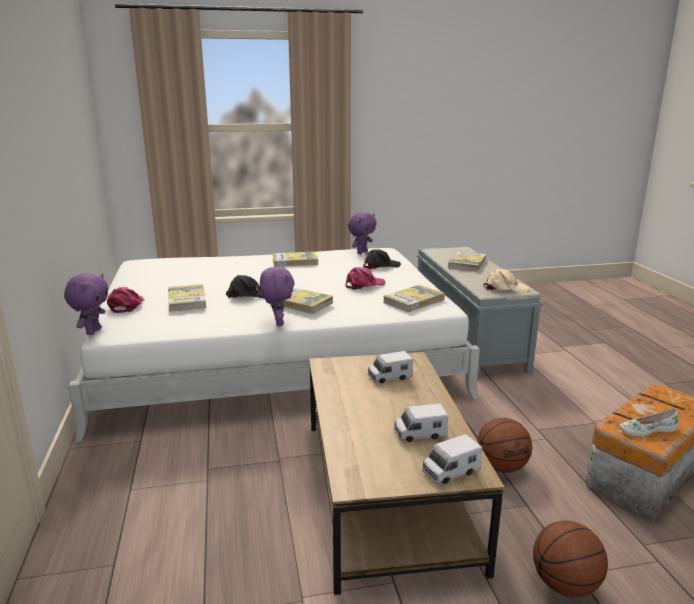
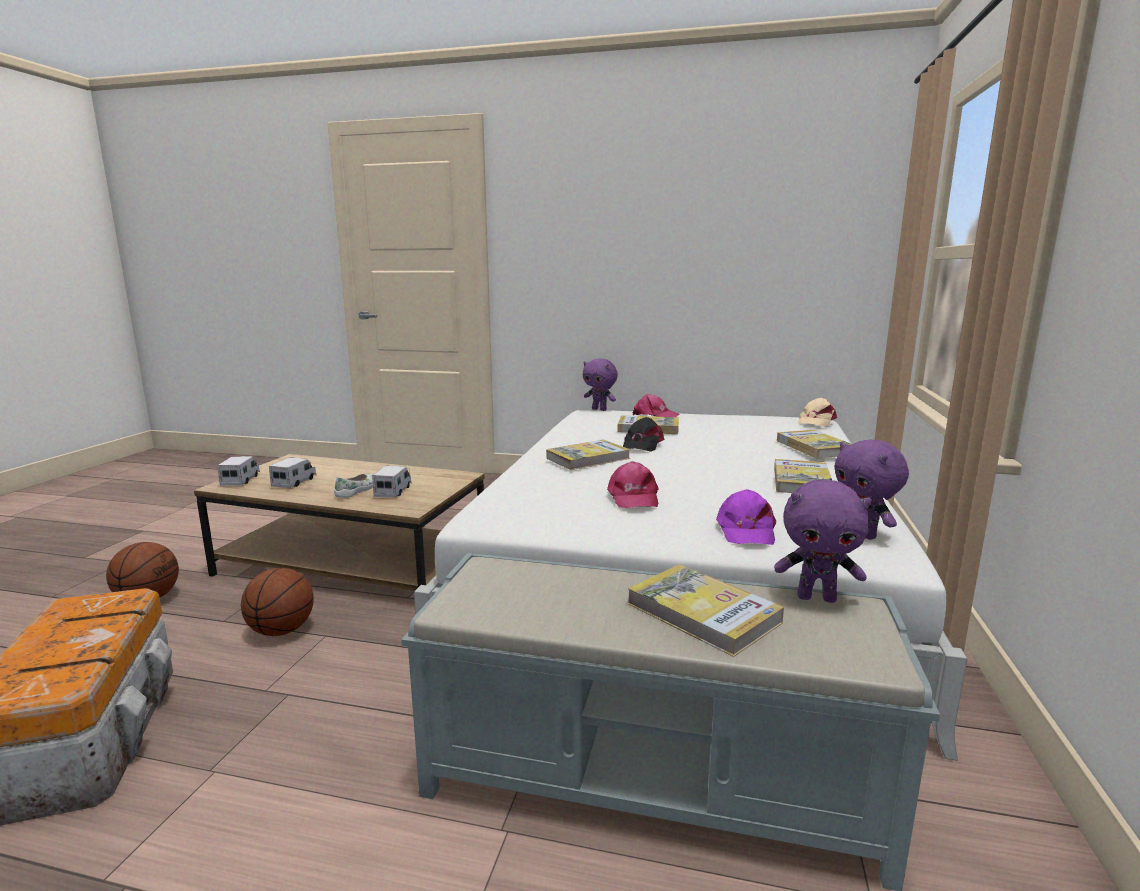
camera: 115 degrees right, 5 degrees down
purple plush toy [260,266,295,326] -> purple plush toy moved to [774,479,872,603]
black cap [363,249,401,269] -> purple cap [716,489,776,545]
book [383,285,445,312] -> book moved to [777,430,851,458]
beige cap [483,269,529,293] -> beige cap moved to [798,398,837,427]
white shoe [619,409,679,436] -> white shoe moved to [334,473,374,498]

